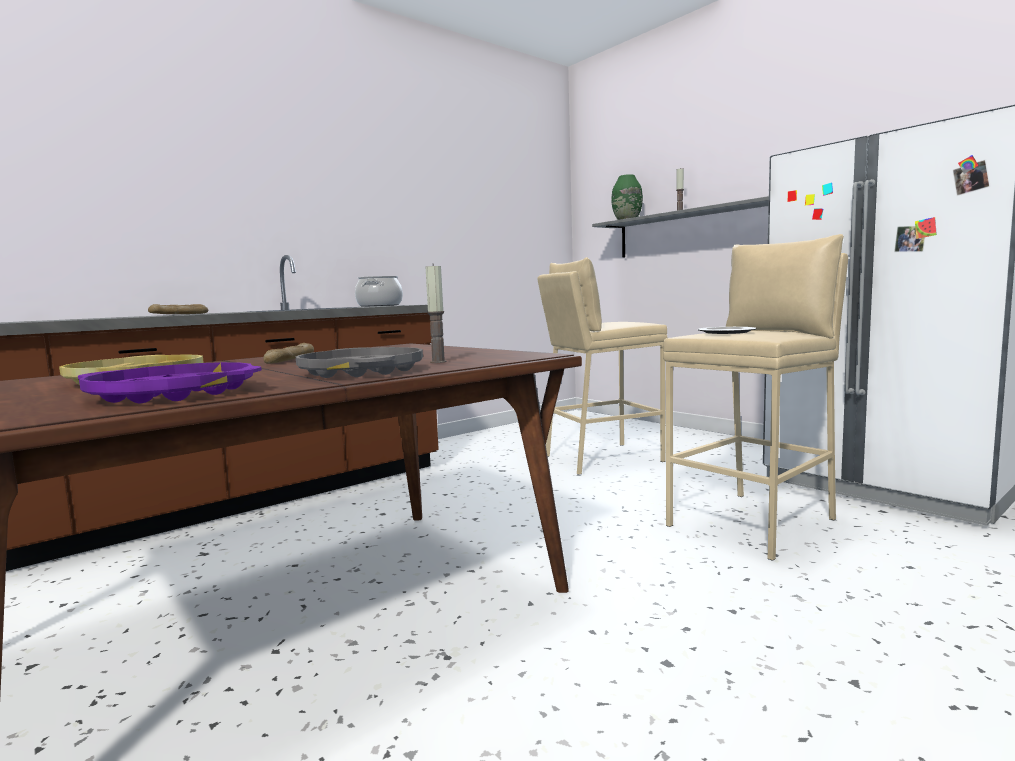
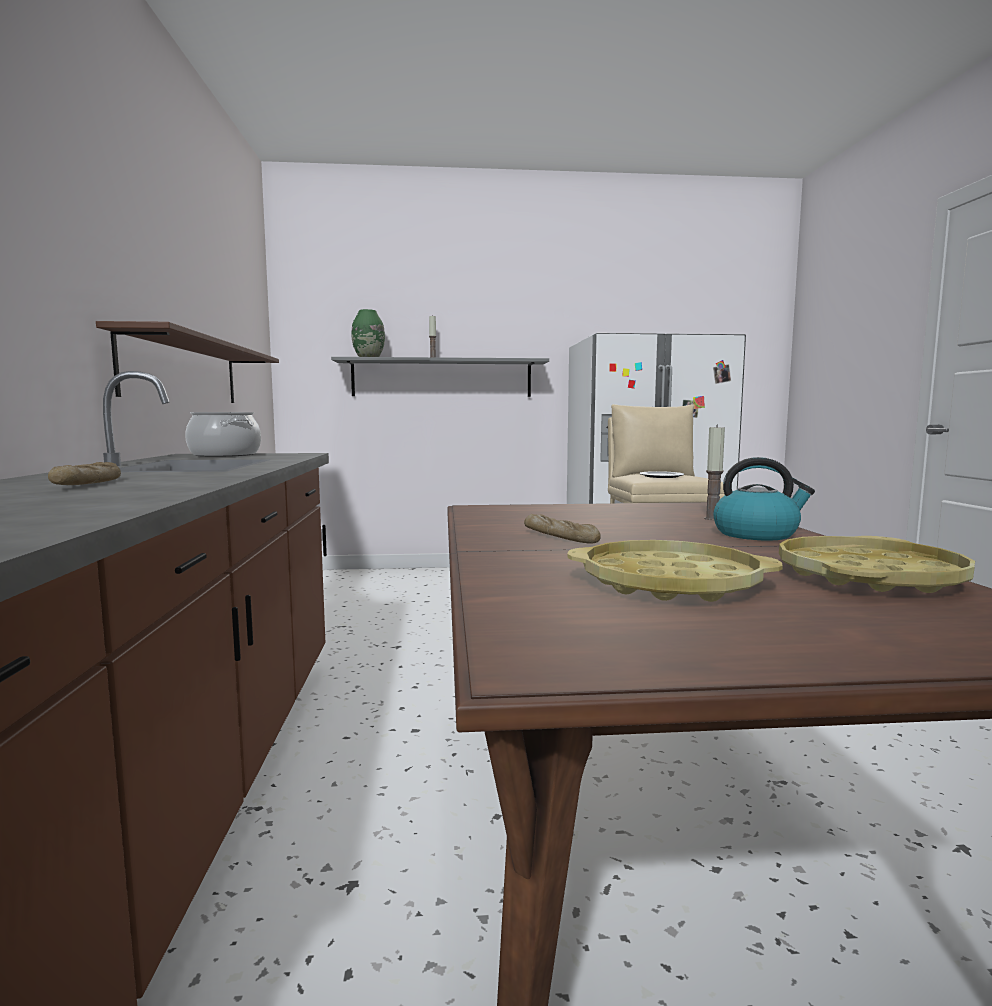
camera: 55 degrees left, 0 degrees up
purple tray [78,362,262,403] -> yellow tray [779,536,975,593]
grey tray [296,347,423,378] -> kettle [714,457,815,540]
beige stool [537,257,668,475] -> none
none -> brown shelf [96,321,279,403]

